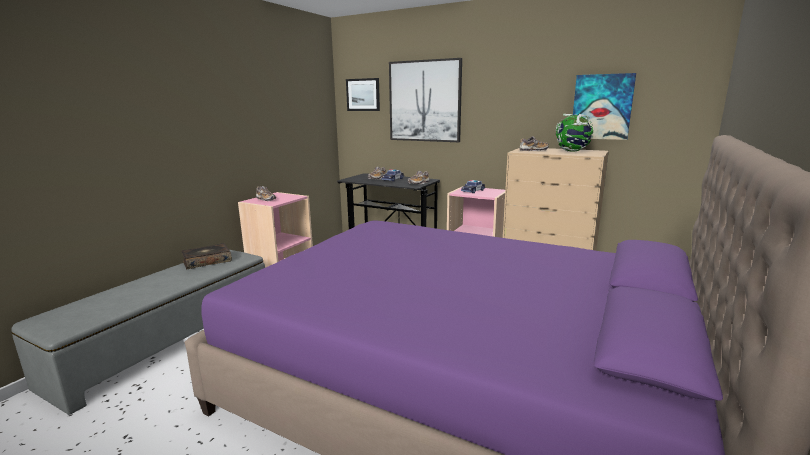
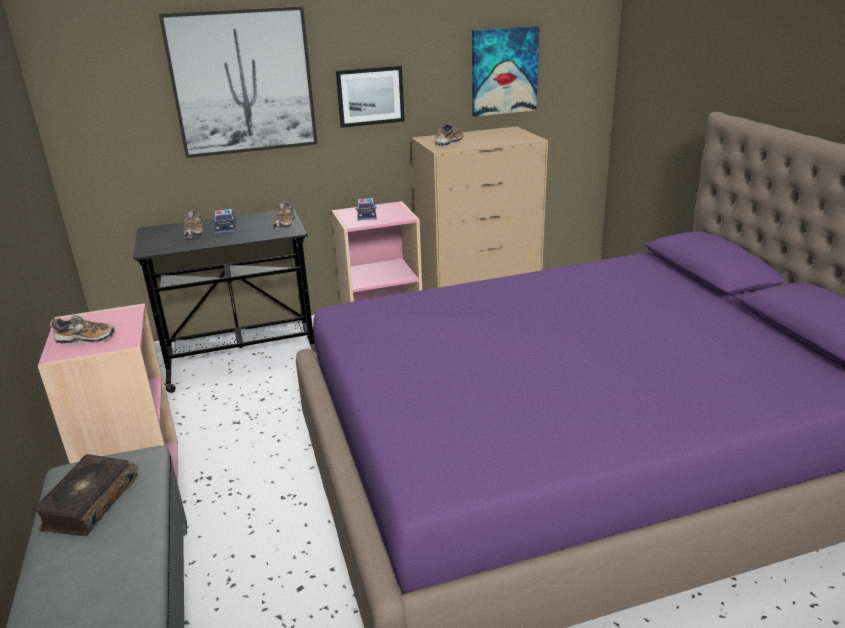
camera: 45 degrees left, 10 degrees up
picture [346,78,380,111] -> picture moved to [336,66,405,128]
globe [556,114,593,152] -> none

